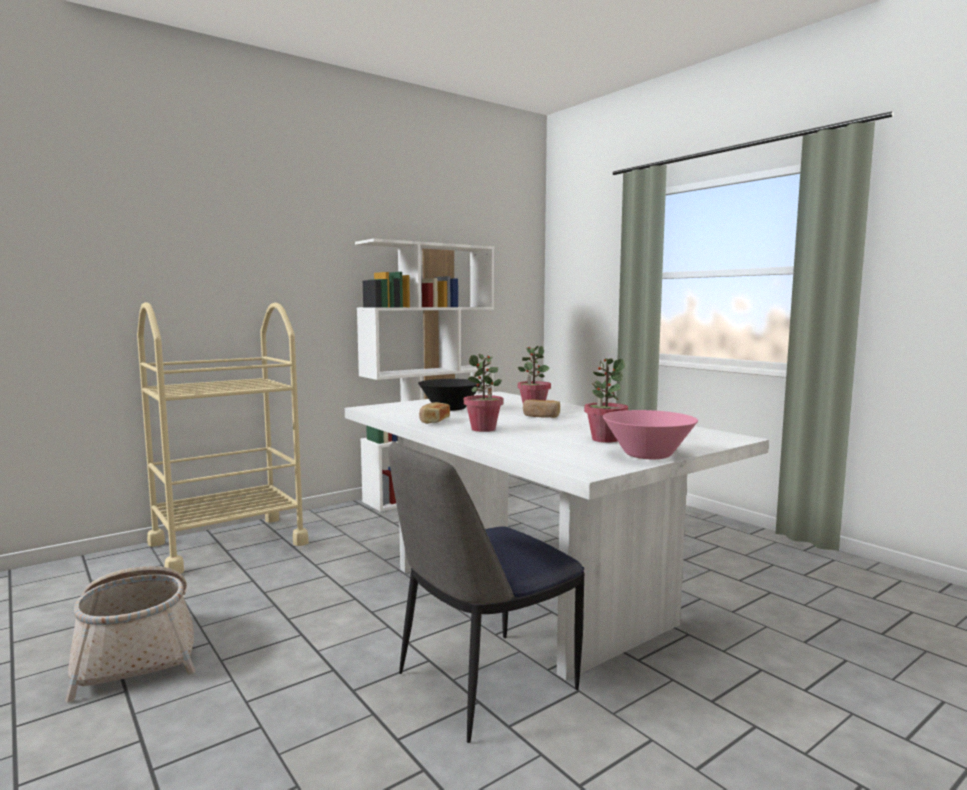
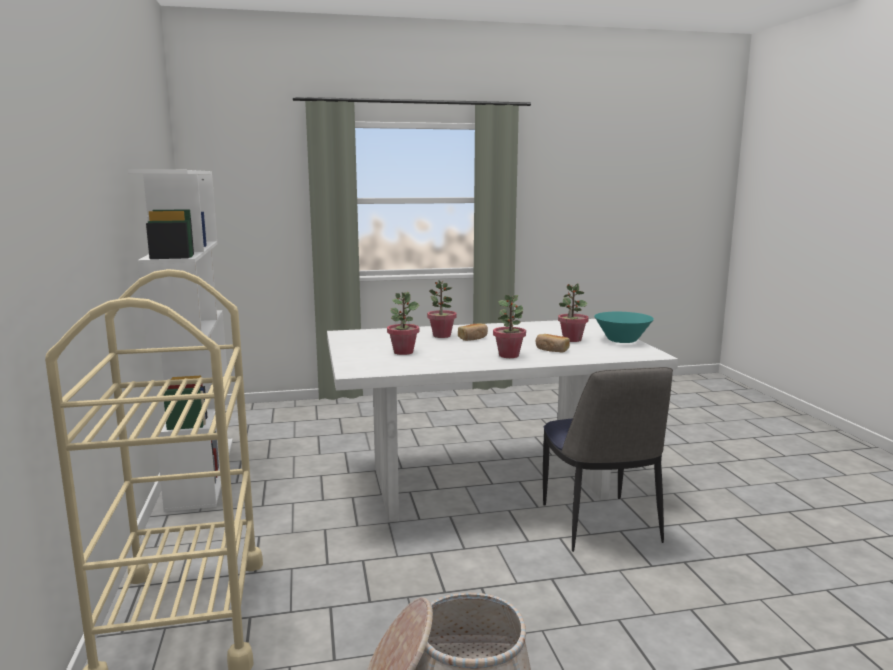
camera: 65 degrees left, 5 degrees up
black bowl [418,379,482,411] -> potted plant [387,292,419,355]
bread [419,402,450,424] -> bread moved to [536,334,570,352]
pink bowl [603,410,698,459] -> turquoise bowl [594,312,654,343]

